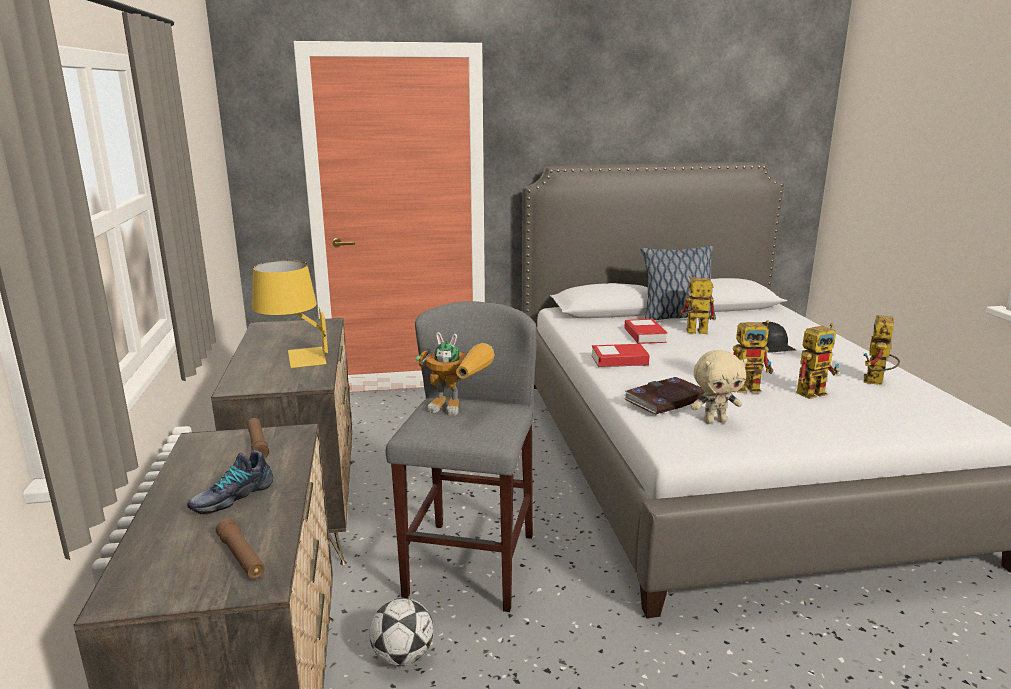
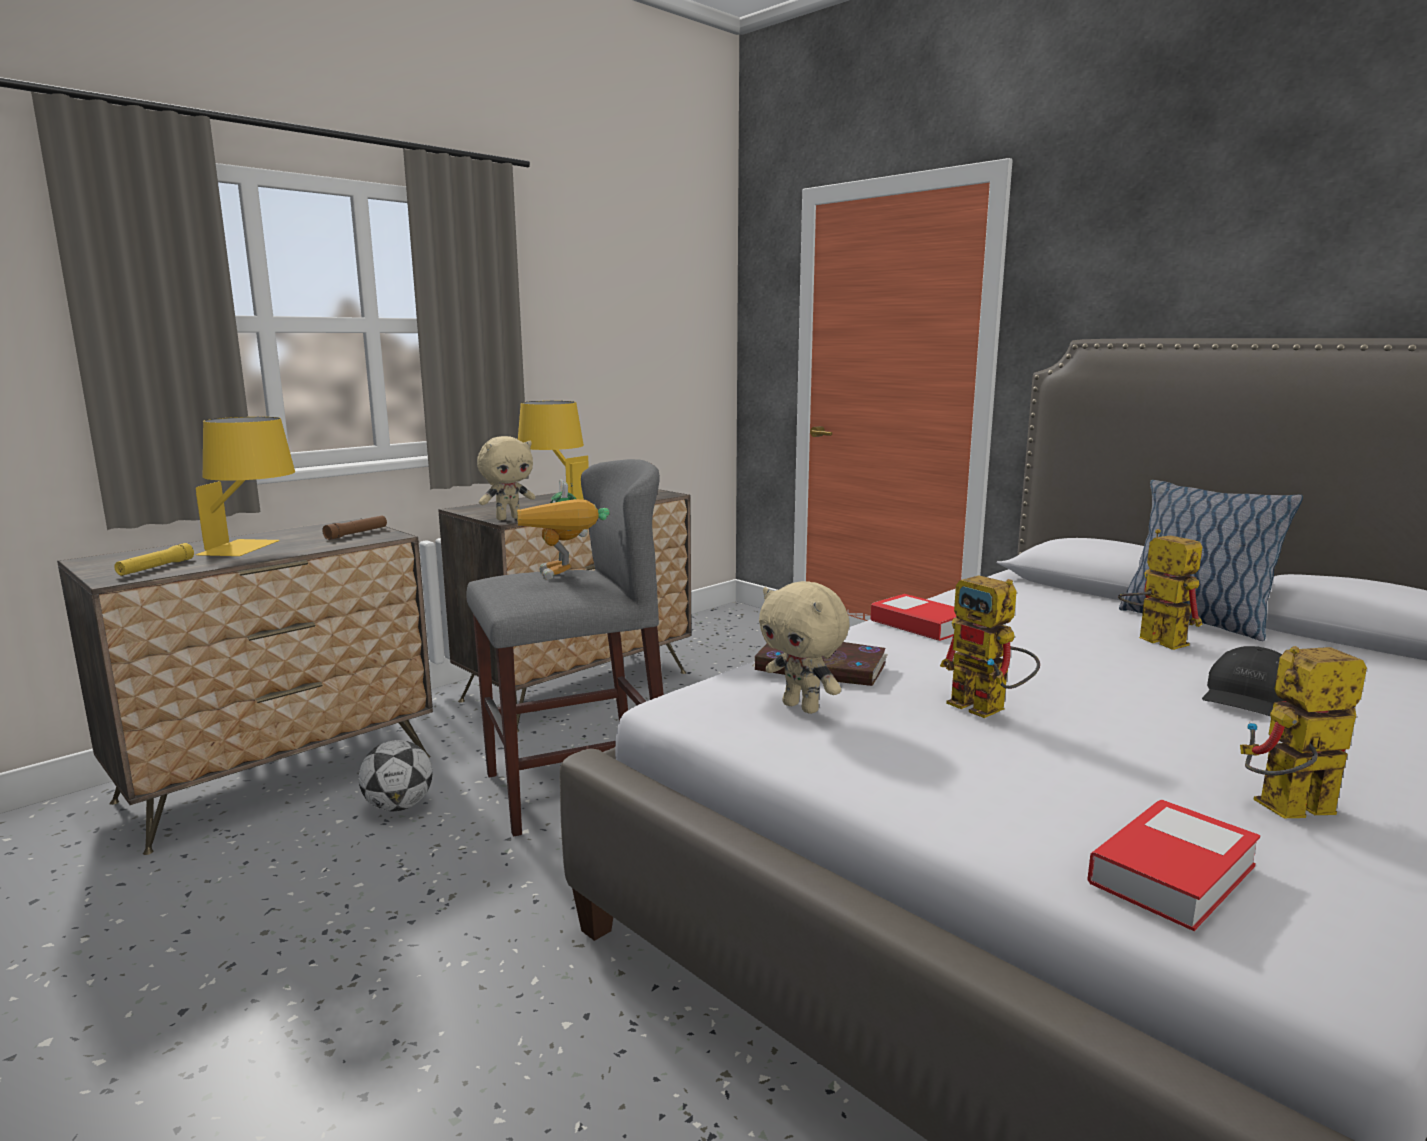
camera: 55 degrees right, 5 degrees down
shoe [187,450,273,515] -> yellow table lamp [195,417,295,556]
brown flashlight [216,519,265,579] -> yellow flashlight [114,543,194,576]
book [624,319,667,344] -> book moved to [1087,800,1261,931]
toy robot [796,323,839,399] -> none
none -> beige plush toy [477,436,535,520]

